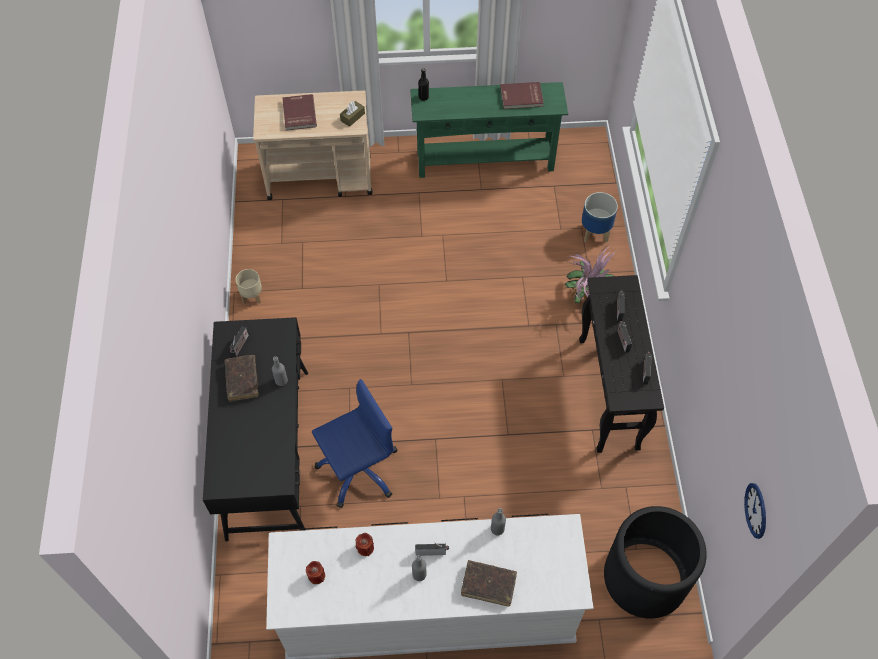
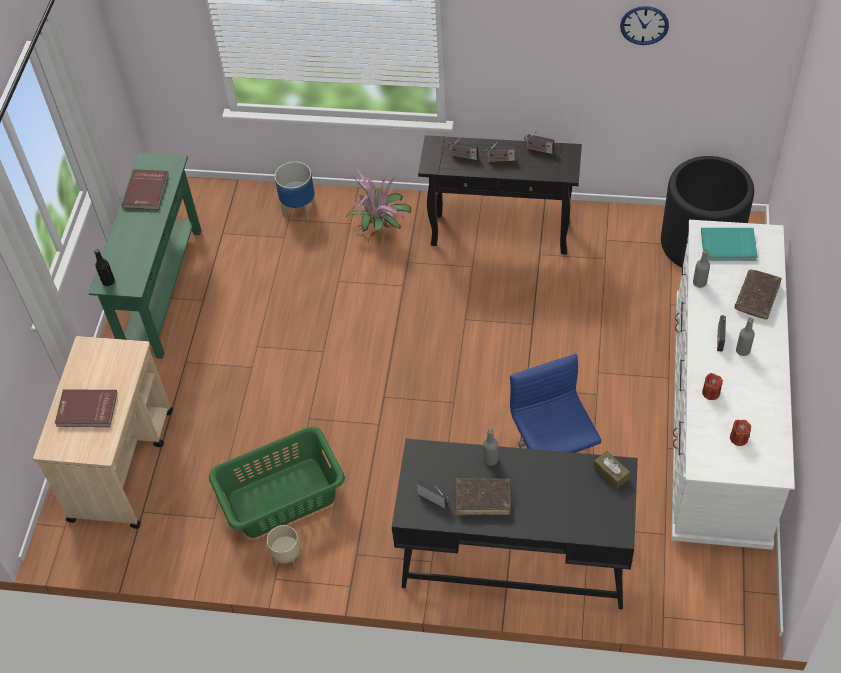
camera: 75 degrees left, 5 degrees down
brown tissue box [340,101,365,127] -> brown tissue box moved to [594,451,630,489]
wall clock [744,483,766,539] -> wall clock moved to [620,6,669,45]
none -> green laundry basket [209,427,345,538]
none -> turquoise book [701,228,758,261]

